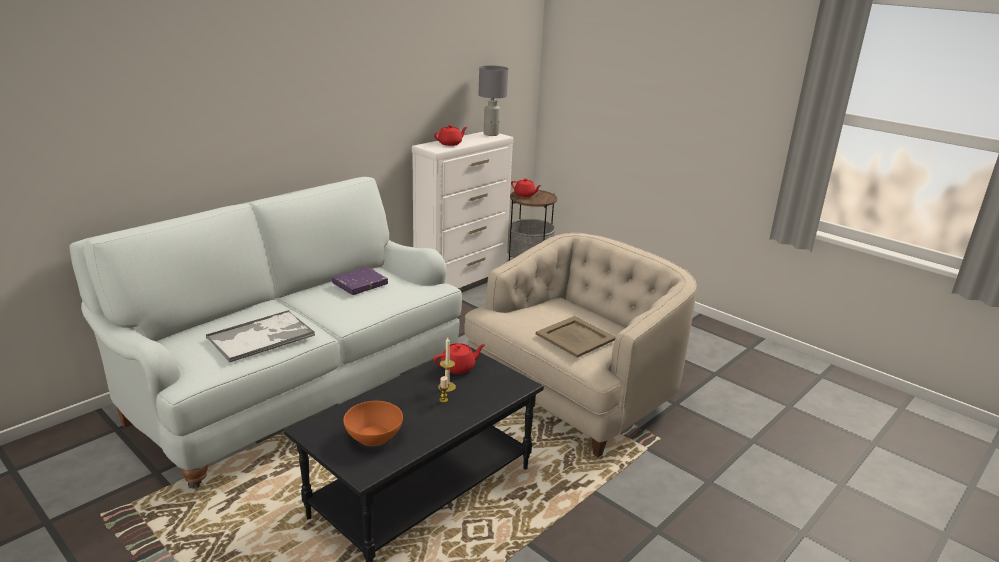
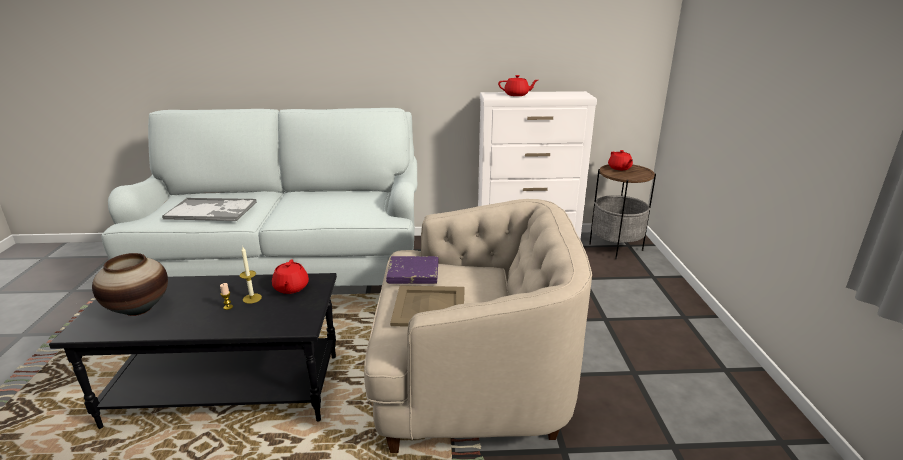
camera: 45 degrees right, 0 degrees up
purple book [332,267,388,295] -> purple book moved to [386,256,438,284]
orange bowl [343,401,403,446] -> vase [92,253,168,316]
red teapot [433,343,486,374] -> red teapot turned 60 degrees clockwise [272,259,309,294]
grey table lamp [479,66,508,136] -> none

